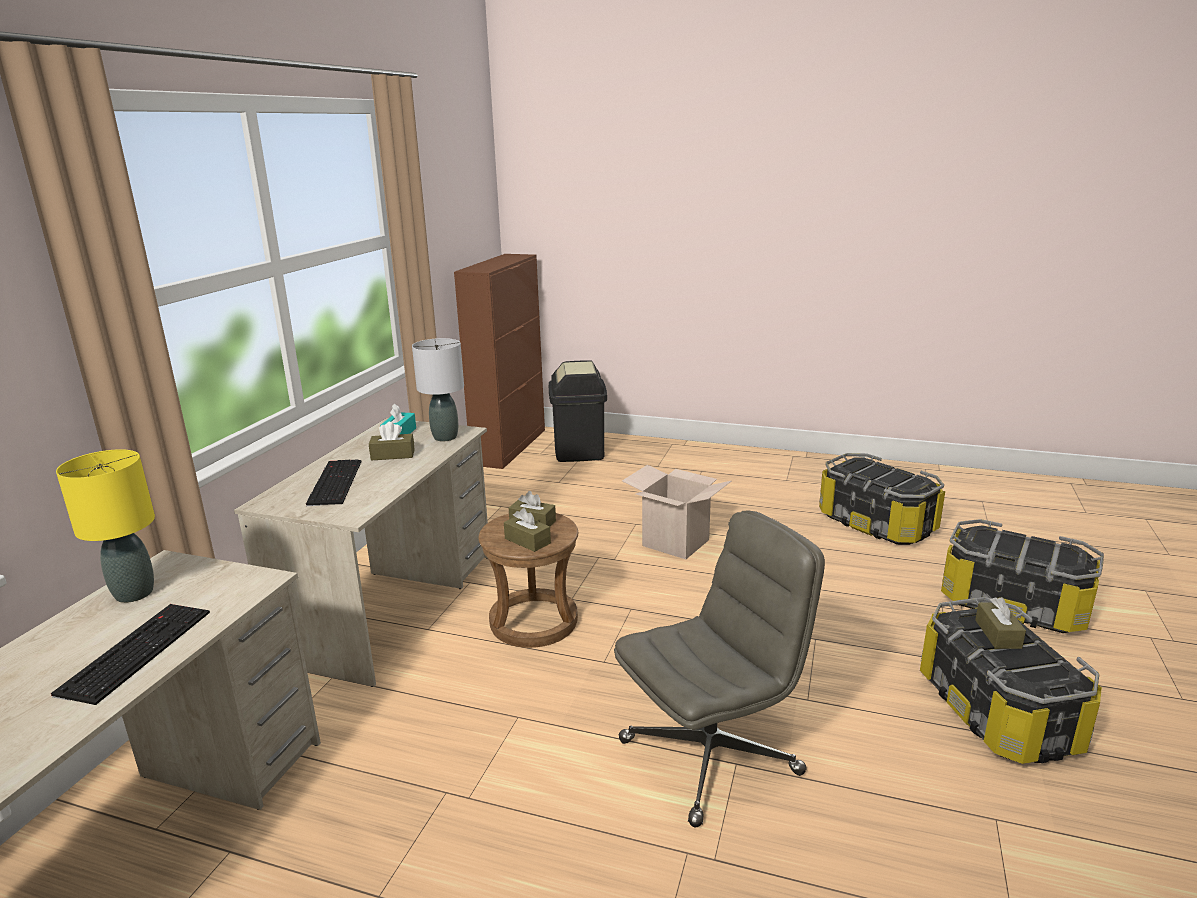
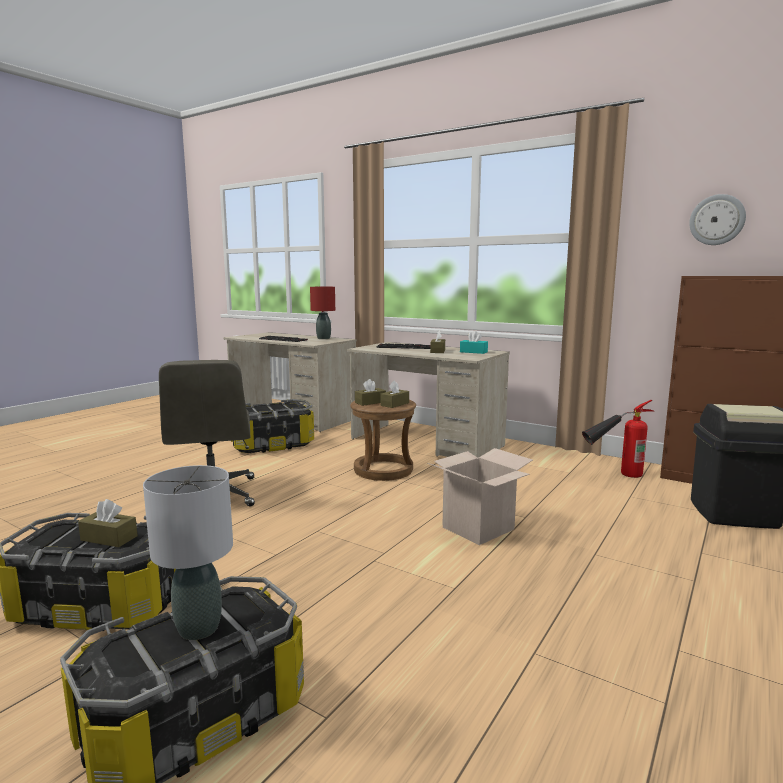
camera: 105 degrees right, 10 degrees down
yellow table lamp [56,449,155,603] -> red table lamp [310,287,335,339]
grey table lamp [412,338,464,441] -> grey table lamp moved to [143,465,233,640]
storage box [819,453,945,545] -> storage box moved to [231,399,314,453]
none -> fire extinguisher [582,400,654,478]
none -> wall clock [689,194,746,245]

